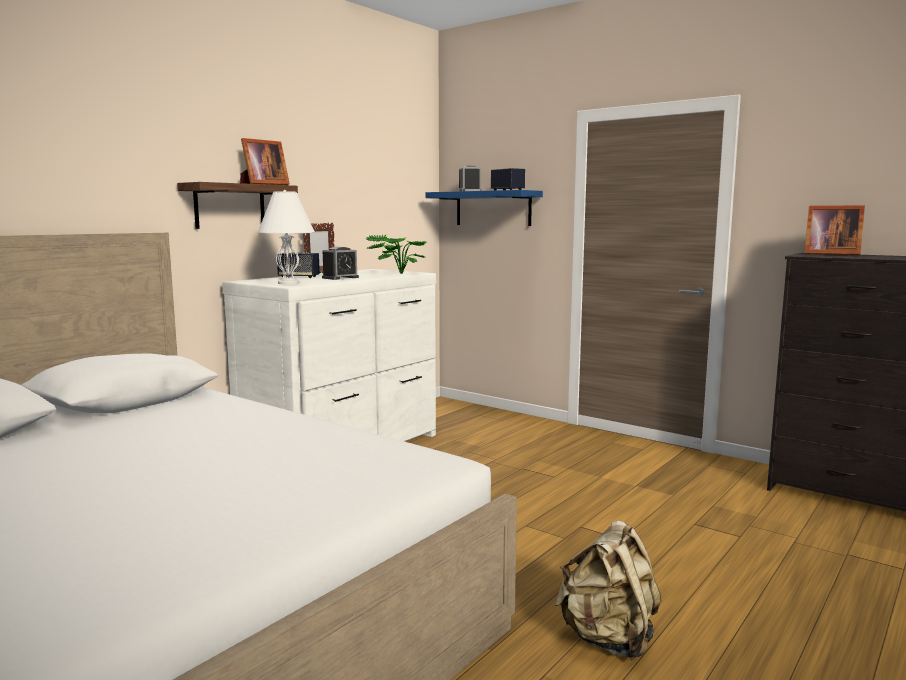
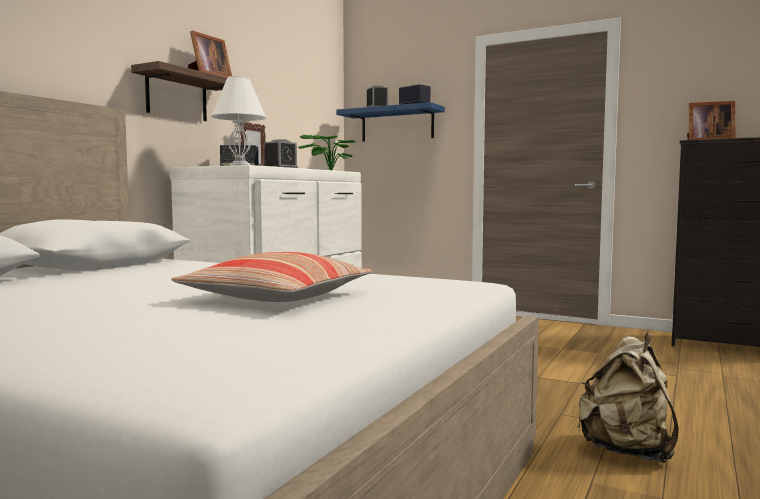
camera: 10 degrees left, 5 degrees down
none -> pillow [171,252,372,302]

